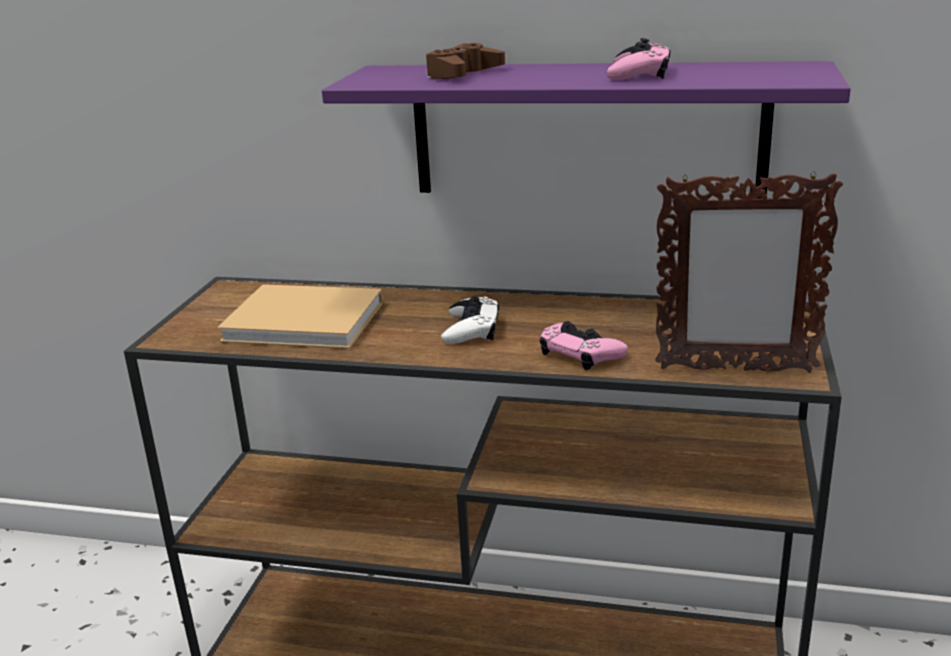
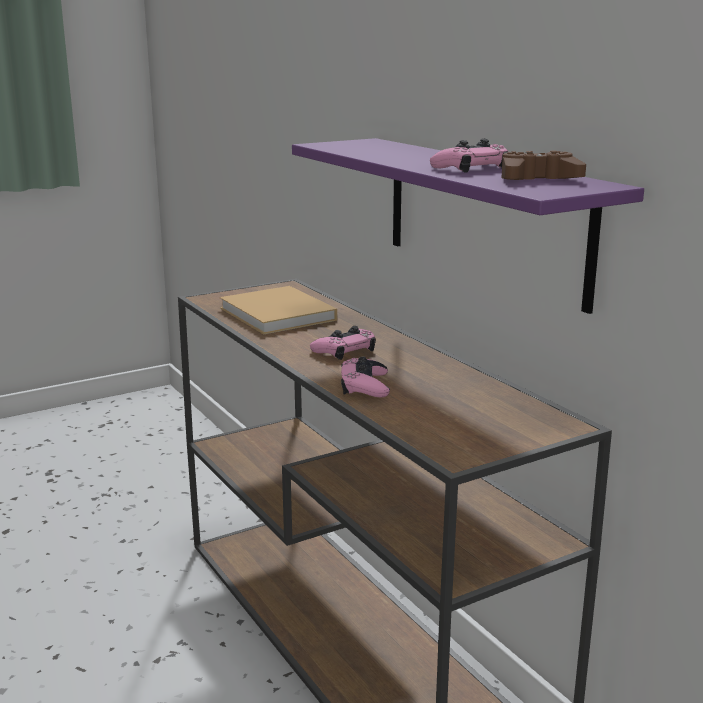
camera: 45 degrees right, 5 degrees down
brown game controller [426,43,505,79] -> brown game controller moved to [502,150,586,180]
white game controller [441,296,499,344] -> pink game controller [310,326,376,360]
picture frame [655,171,843,373] -> none

